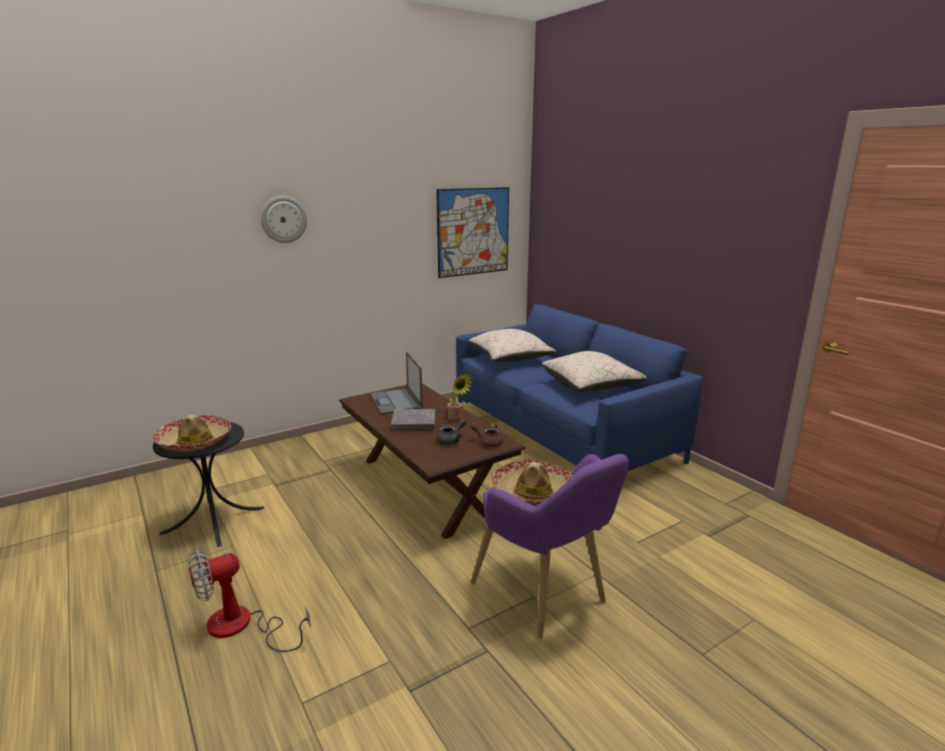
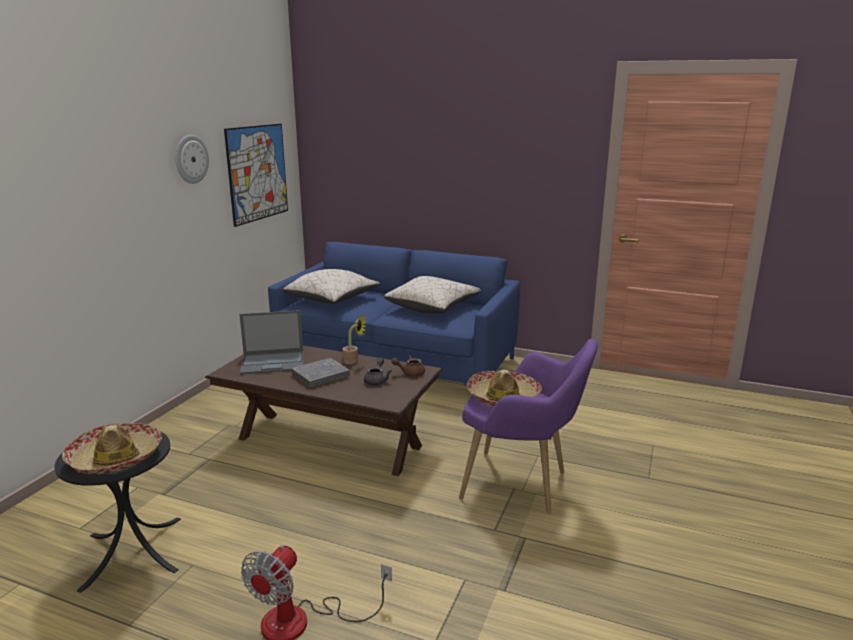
camera: 35 degrees left, 0 degrees up
wall clock [261,196,307,243] -> wall clock moved to [175,135,209,184]
laptop [370,351,423,415] -> laptop turned 45 degrees counterclockwise [239,310,303,374]

